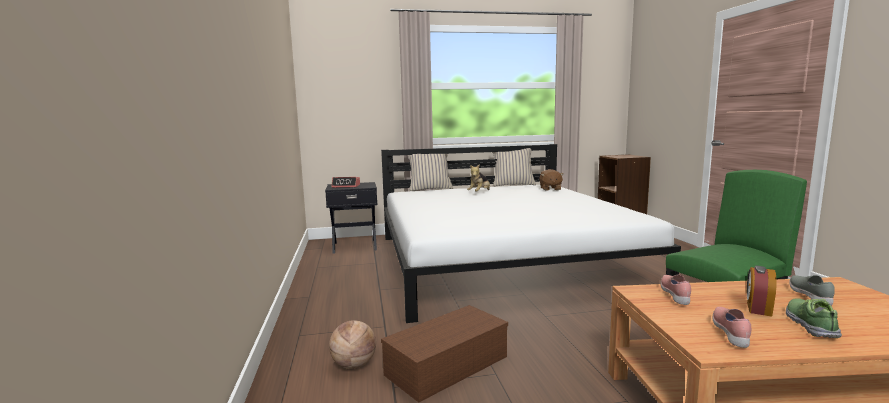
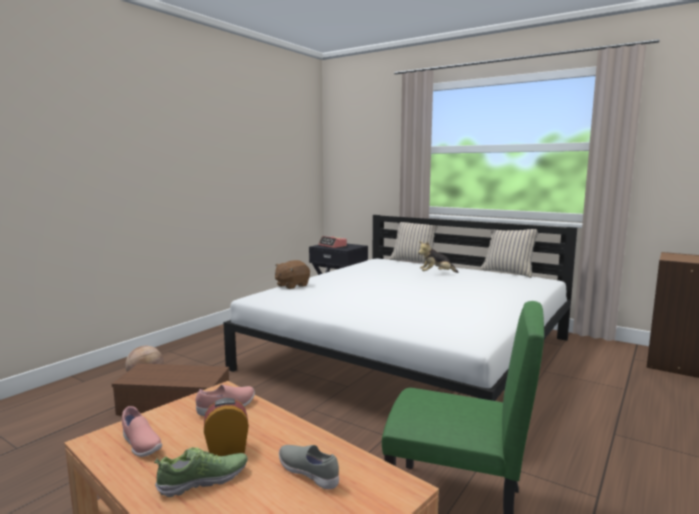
camera: 45 degrees right, 0 degrees up
brown plush toy [539,169,564,190] -> brown plush toy moved to [275,260,310,289]
pink shoe [713,307,751,348] -> pink shoe turned 75 degrees clockwise [122,406,162,457]
grey shoe [789,275,835,306] -> grey shoe turned 105 degrees counterclockwise [279,445,339,489]

